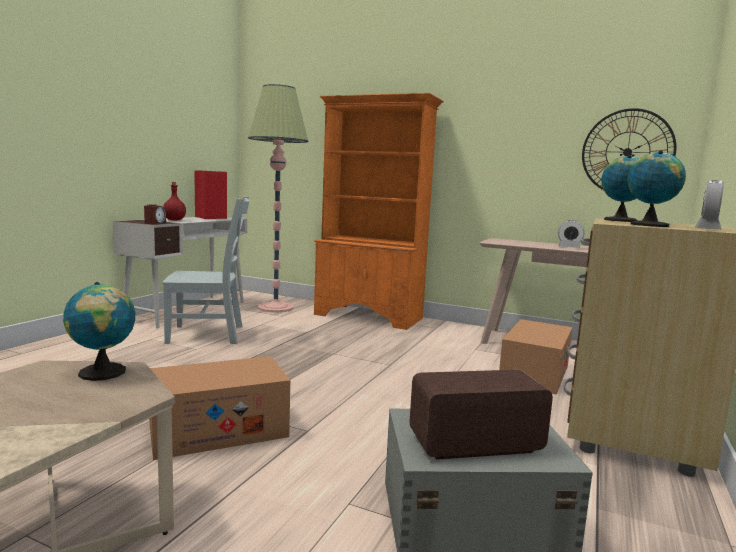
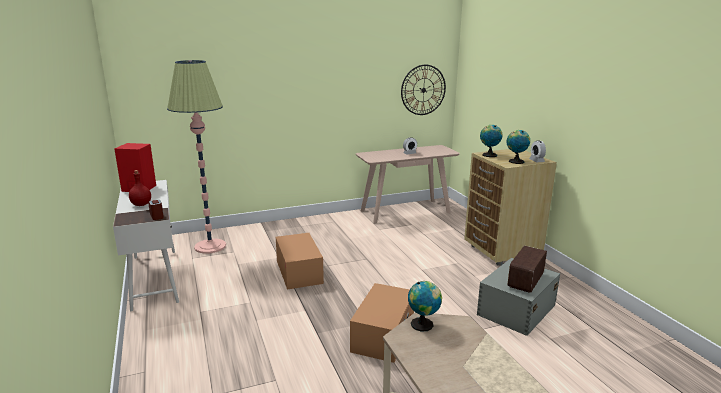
camera: 45 degrees left, 10 degrees up
grey chair [162,197,249,344] -> none
orange bookcase [314,93,444,330] -> none
cardboard box [499,319,572,395] -> cardboard box moved to [276,233,324,290]

